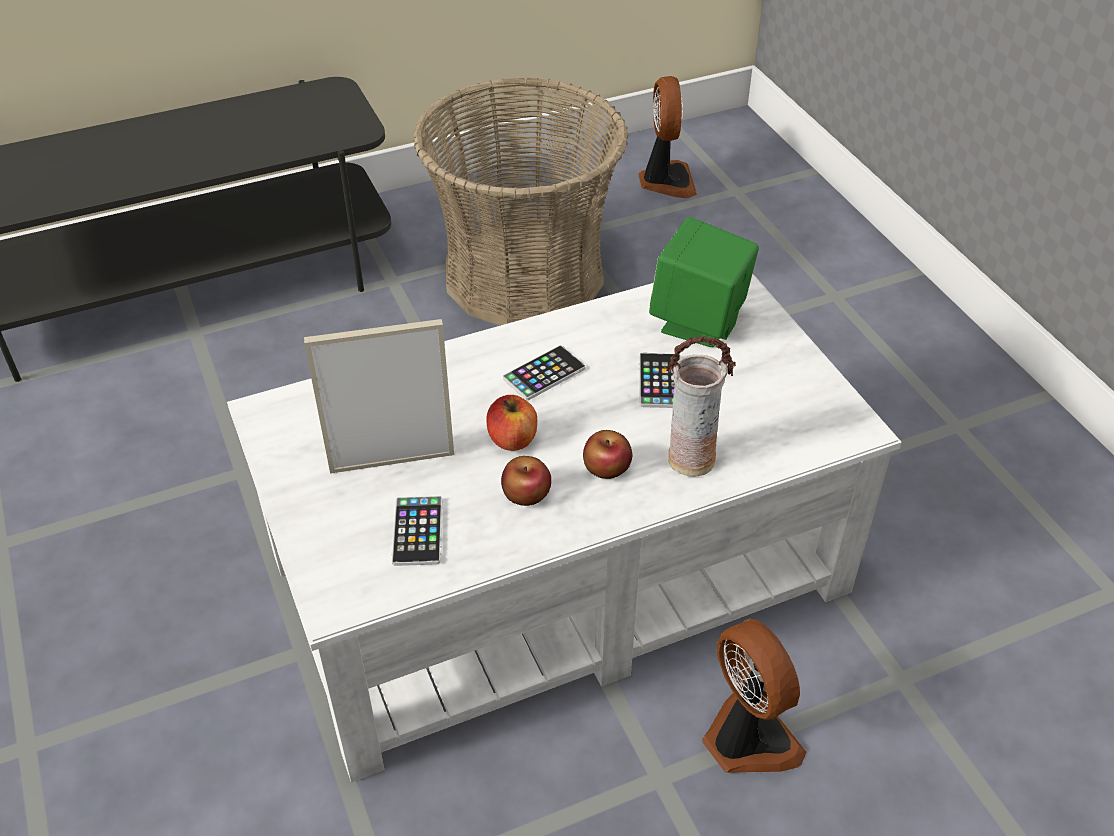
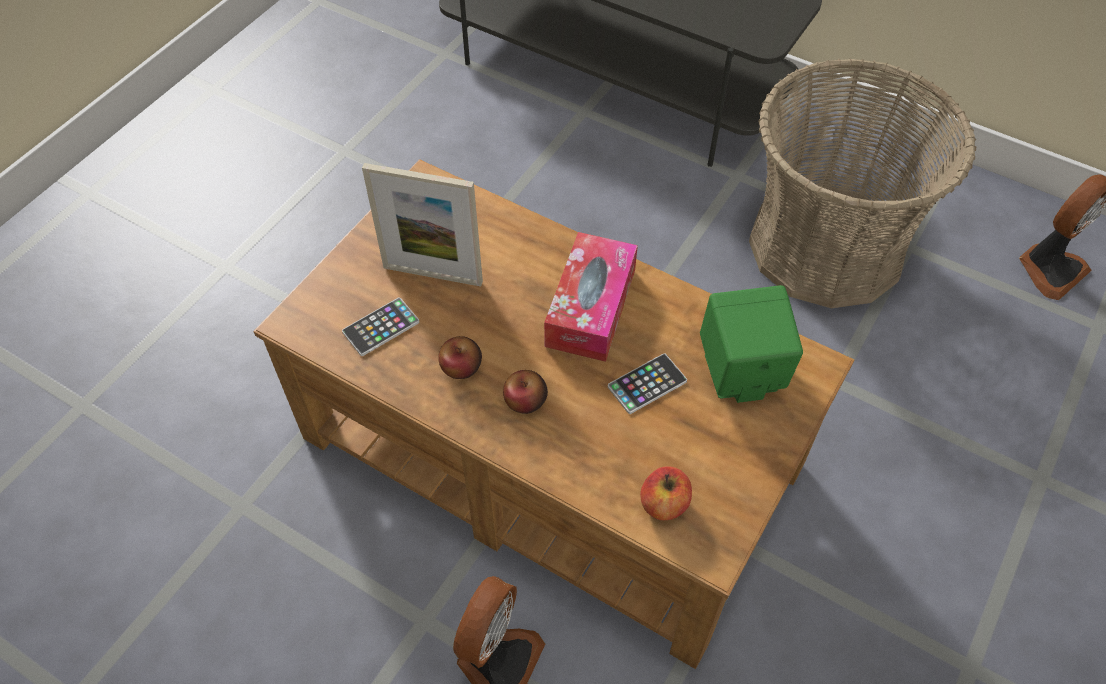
camera: 55 degrees right, 10 degrees up
white coffee table [227,273,902,783] -> brown coffee table [253,159,854,669]
picture frame [304,319,454,474] -> picture frame turned 150 degrees clockwise [362,163,483,286]
apple [486,395,537,451] -> apple moved to [640,466,692,520]
phone [503,345,586,400] -> tissue box [544,232,638,362]
vase [666,336,736,477] -> none

